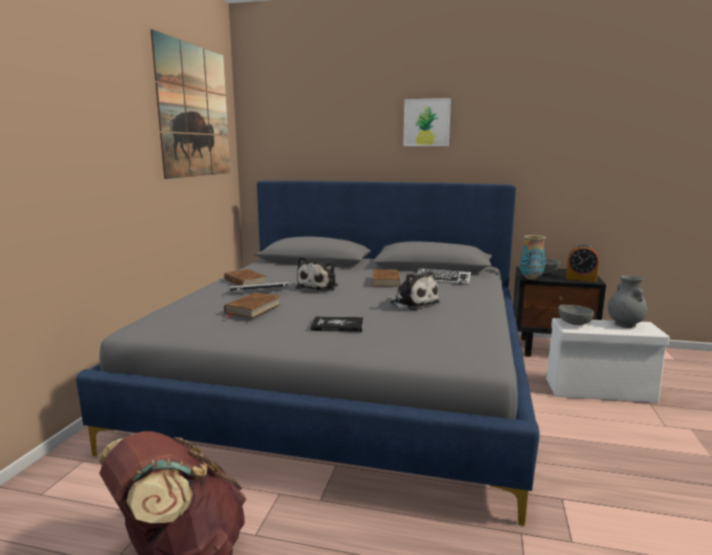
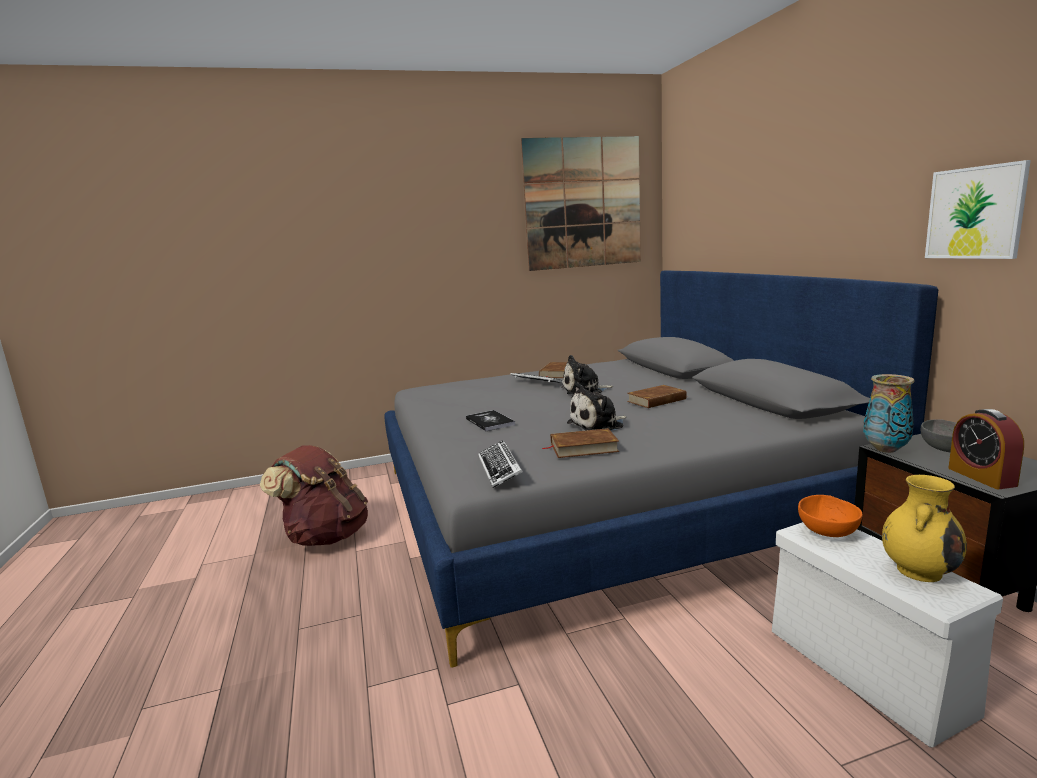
camera: 60 degrees right, 0 degrees up
brown book [224,292,281,318] -> brown book moved to [543,428,619,458]
plush toy [387,272,440,310] -> plush toy turned 45 degrees clockwise [567,383,626,431]
picture [403,98,451,146] -> picture moved to [925,160,1031,259]
keyboard [417,268,471,285] -> keyboard moved to [478,440,523,488]
grey bowl [558,305,594,325] -> orange bowl [798,495,863,537]
grey vase [608,275,648,328] -> yellow vase [882,475,967,582]

